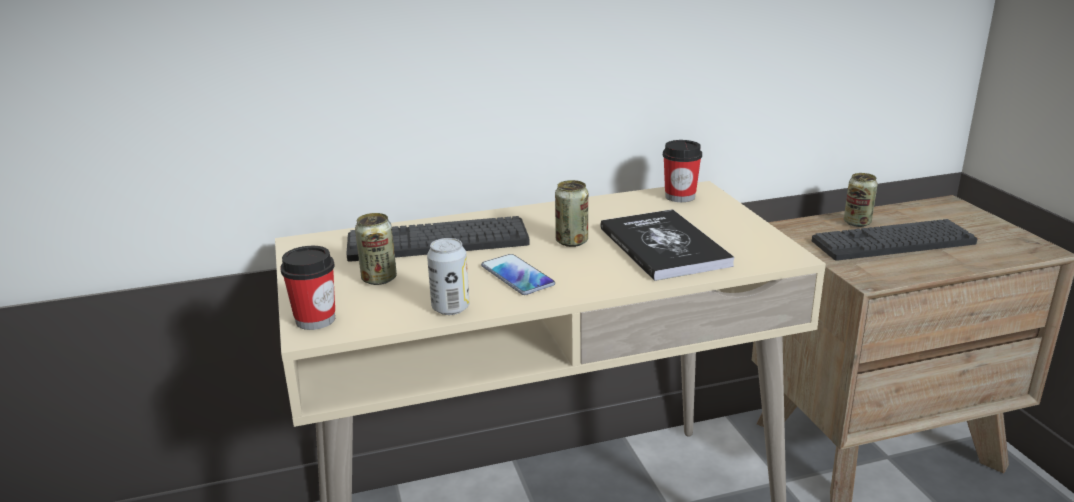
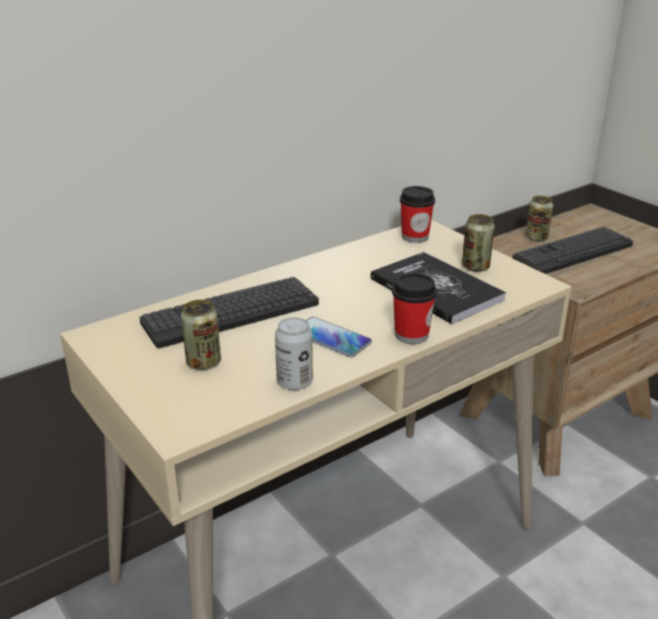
camera: 20 degrees left, 5 degrees up
cup [280,246,335,330] -> cup moved to [392,272,437,344]
can [555,180,588,247] -> can moved to [462,214,495,272]

